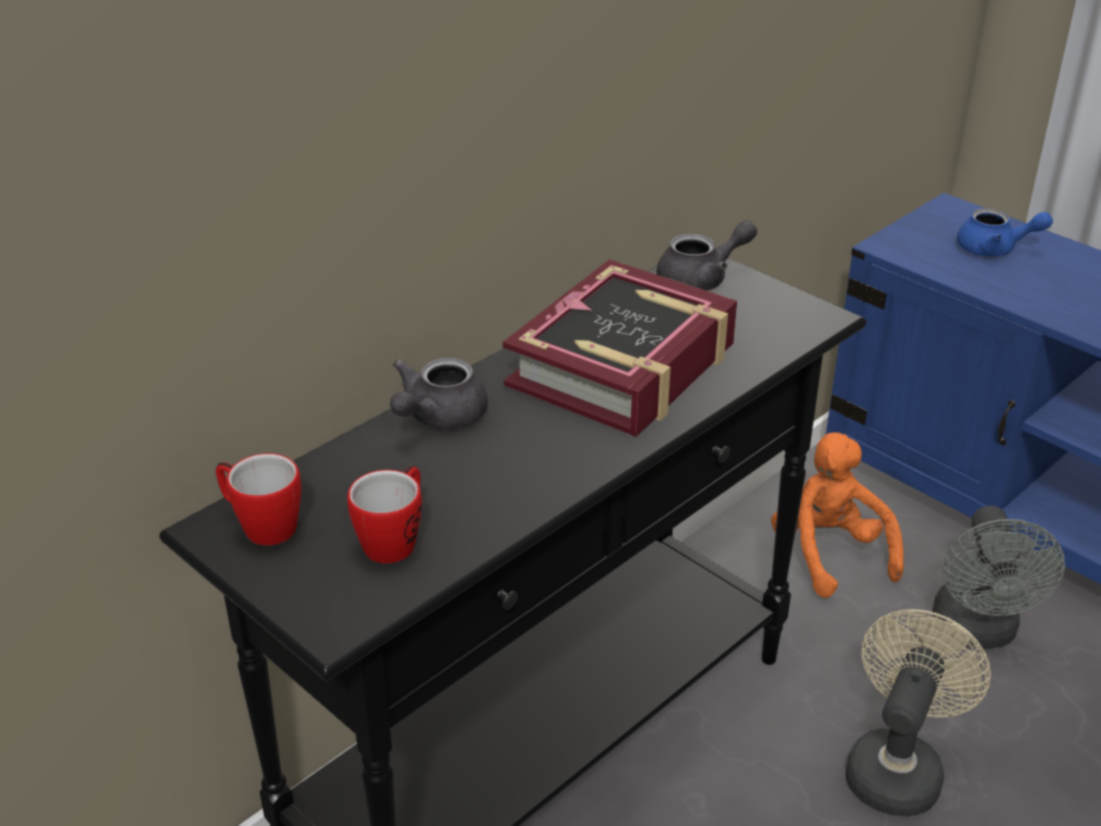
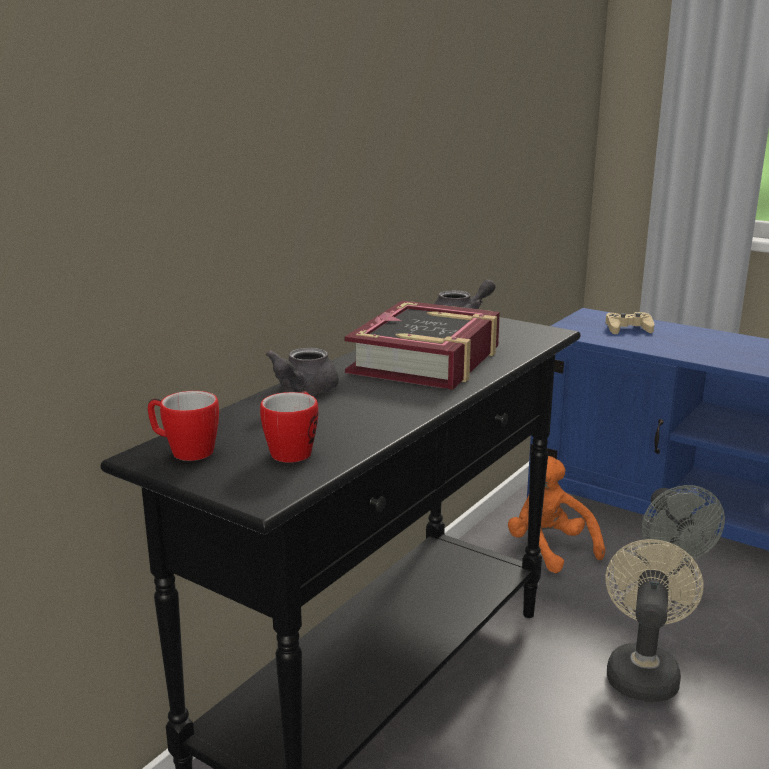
camera: 10 degrees left, 15 degrees down
blue teapot [957,208,1053,257] -> beige game controller [606,312,654,334]

